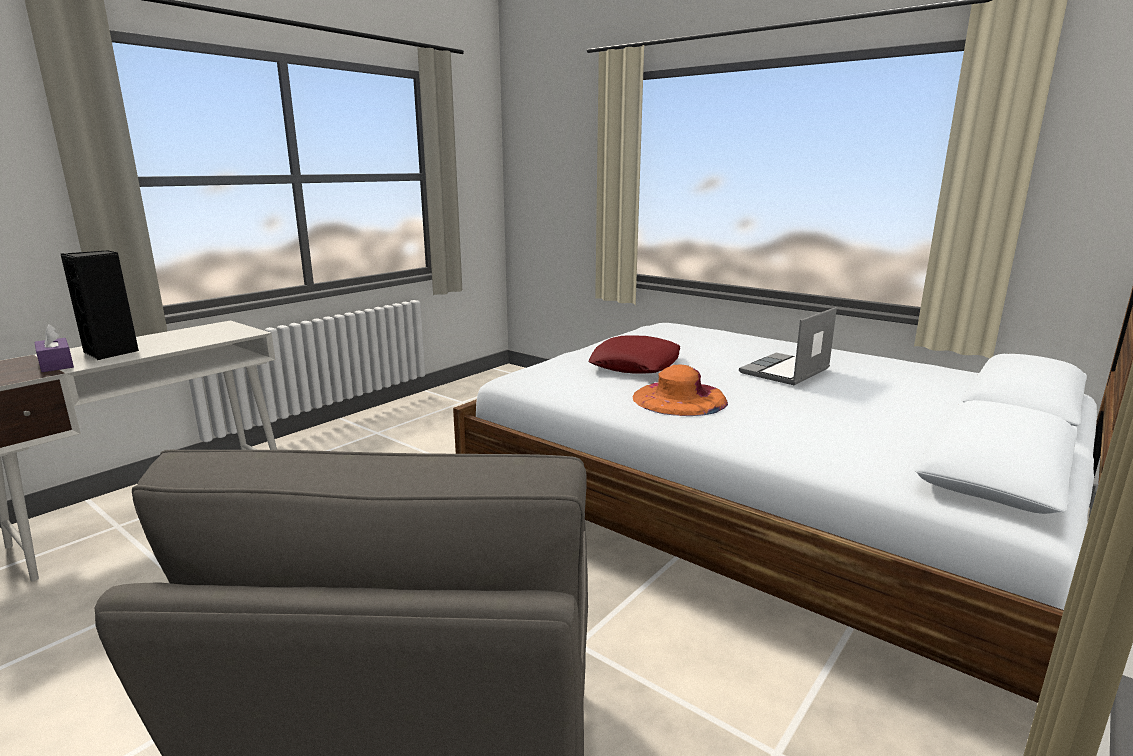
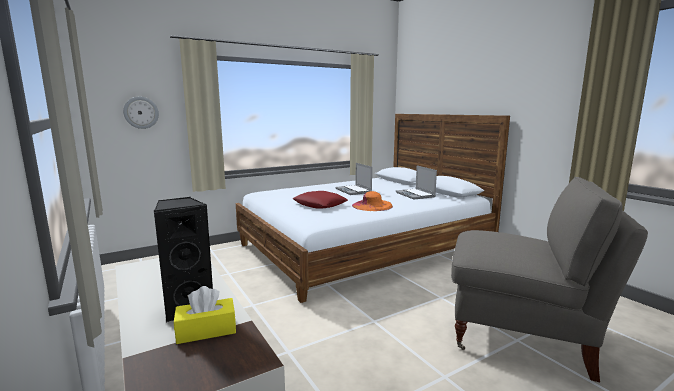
camera: 70 degrees left, 5 degrees down
purple tissue box [35,324,74,372] -> yellow tissue box [174,286,236,344]
none -> wall clock [123,97,159,129]
none -> laptop [396,166,437,199]

